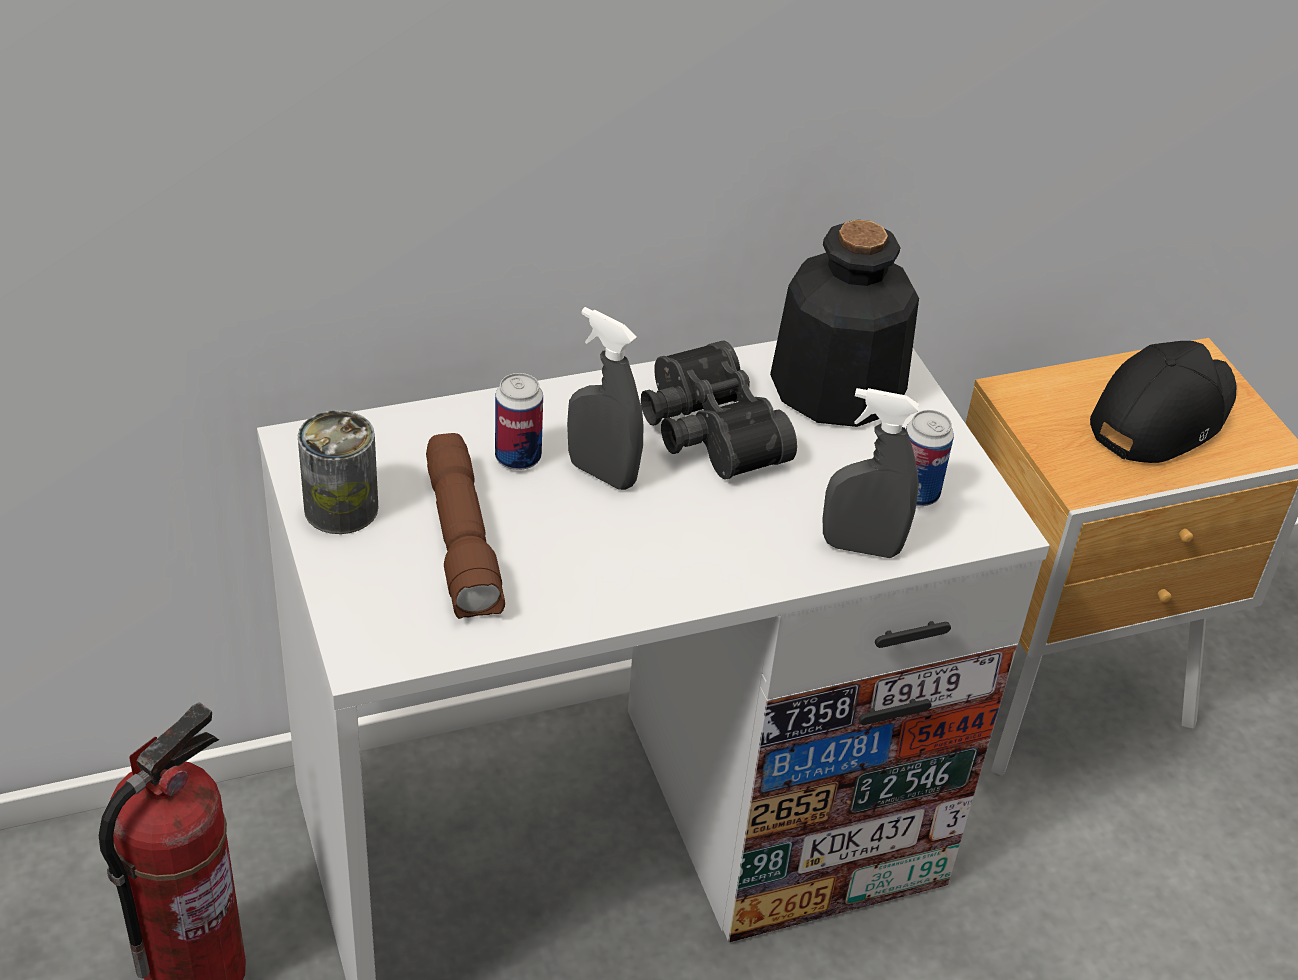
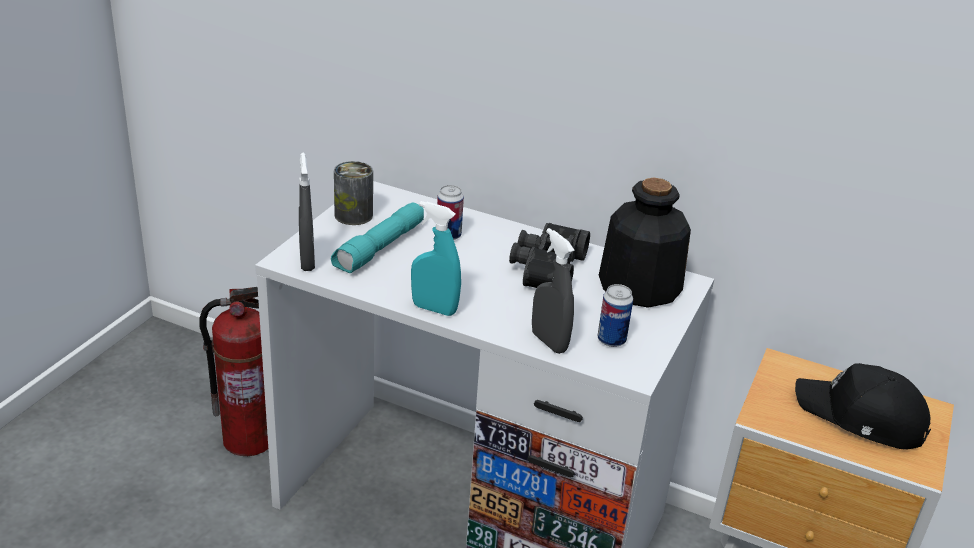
camera: 45 degrees right, 10 degrees down
brown flashlight [426,433,505,619] -> turquoise flashlight [331,202,424,273]
grey spray bottle [567,307,643,490] -> grey spray bottle moved to [299,153,315,271]
black cap [1090,341,1236,463] -> black cap turned 150 degrees counterclockwise [795,363,931,449]
none -> turquoise spray bottle [411,201,461,316]

